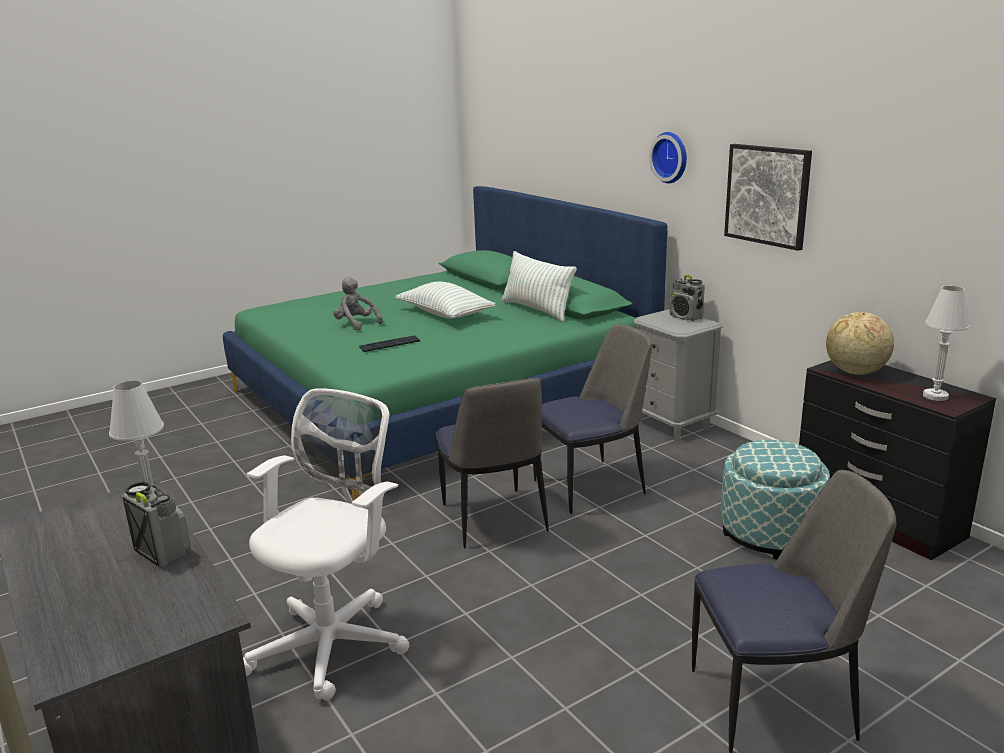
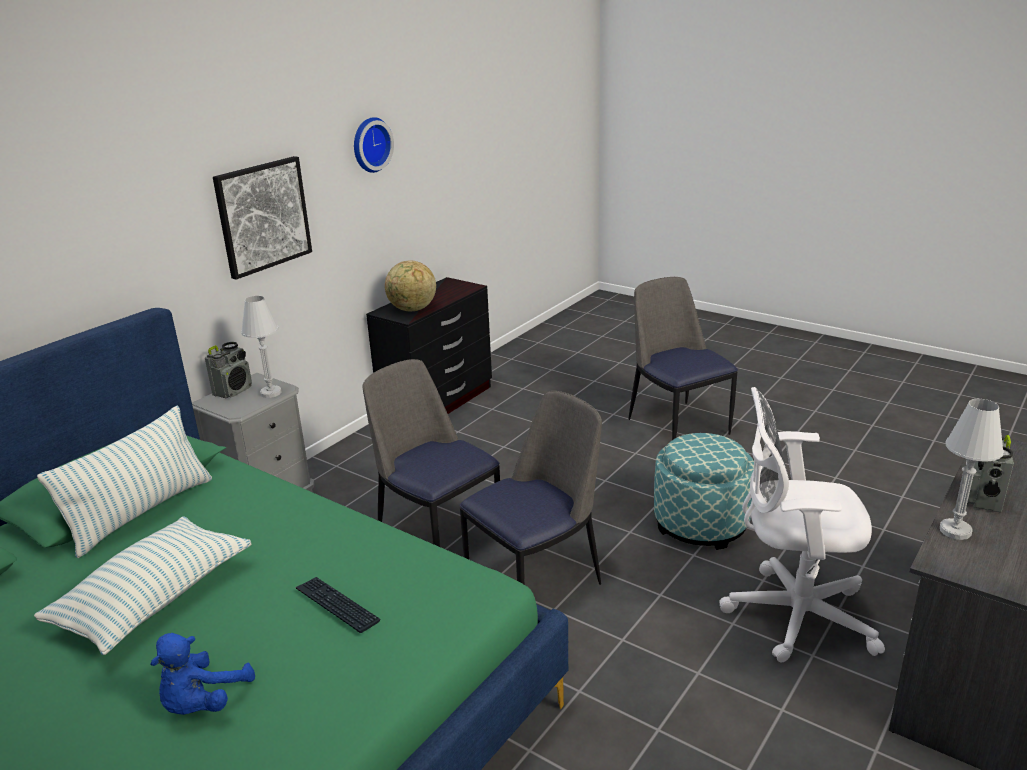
camera: 110 degrees left, 5 degrees up
grey plush toy [333,277,383,330] -> blue plush toy [151,633,255,715]
wall clock [649,132,687,183] -> wall clock moved to [354,117,394,173]
ottoman [721,440,830,559] -> ottoman moved to [654,433,754,550]
white table lamp [923,286,970,401] -> white table lamp moved to [241,296,282,398]

